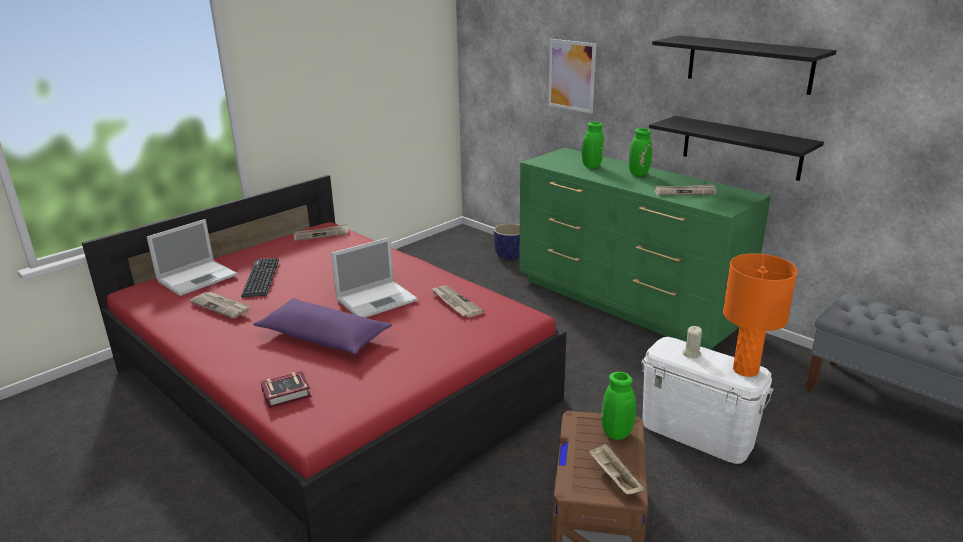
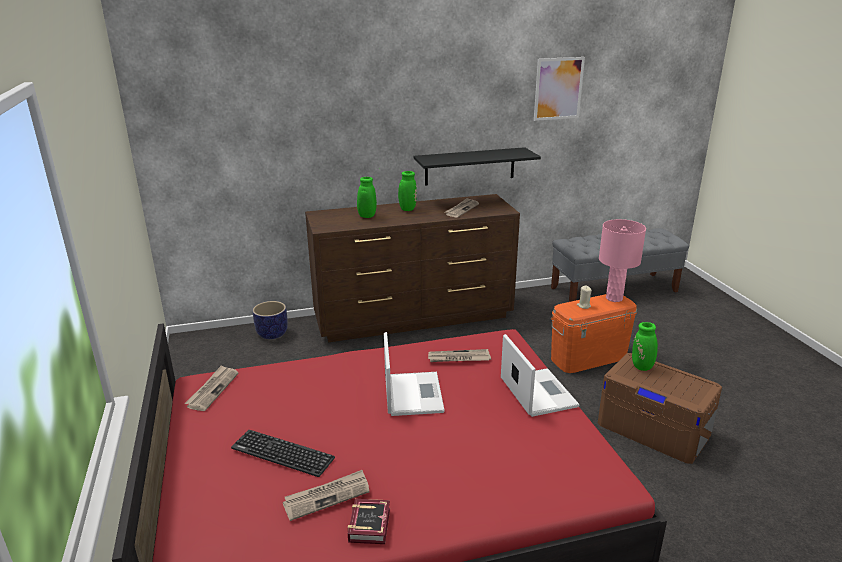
camera: 60 degrees left, 0 degrees up
laptop [147,219,237,296] -> laptop moved to [501,334,580,417]
purple pillow [253,298,392,354] -> none
book [261,371,312,408] -> book moved to [348,499,390,544]
green dresser [519,148,771,350] -> brown dresser [305,194,520,342]
picture [548,39,596,114] -> picture moved to [534,57,585,121]
beige tray [588,443,645,494] -> none
white storage box [641,337,774,464] -> orange storage box [551,294,637,373]
black shelf [652,35,837,95] -> none
orange table lamp [723,253,798,377] -> pink table lamp [599,219,646,302]

